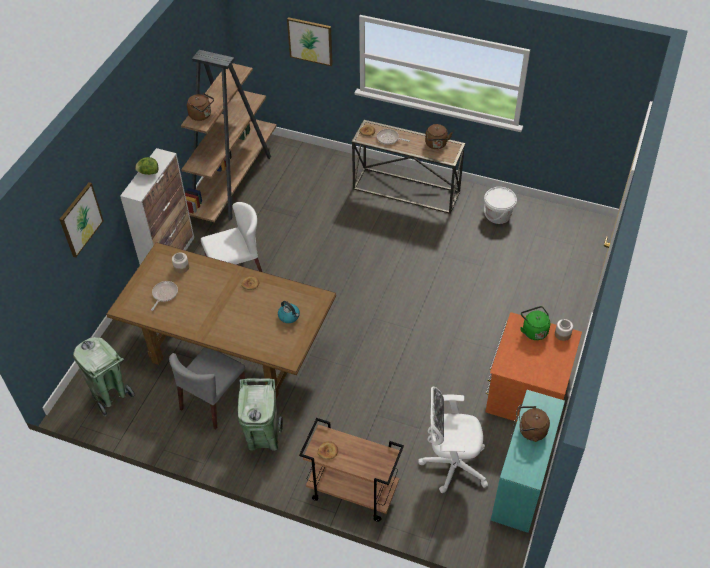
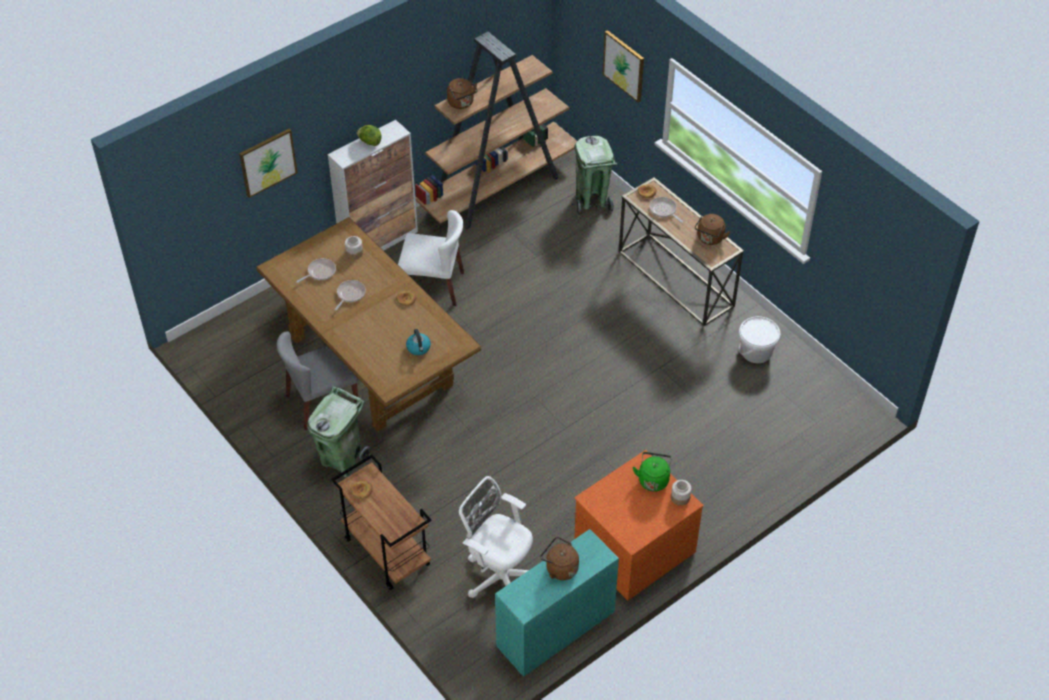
camera: 30 degrees right, 0 degrees up
green trash can [73,337,135,417] -> green trash can moved to [574,136,618,216]
none -> frying pan [334,280,366,311]

